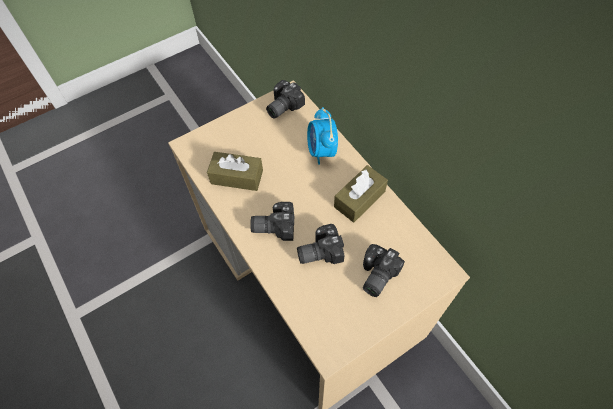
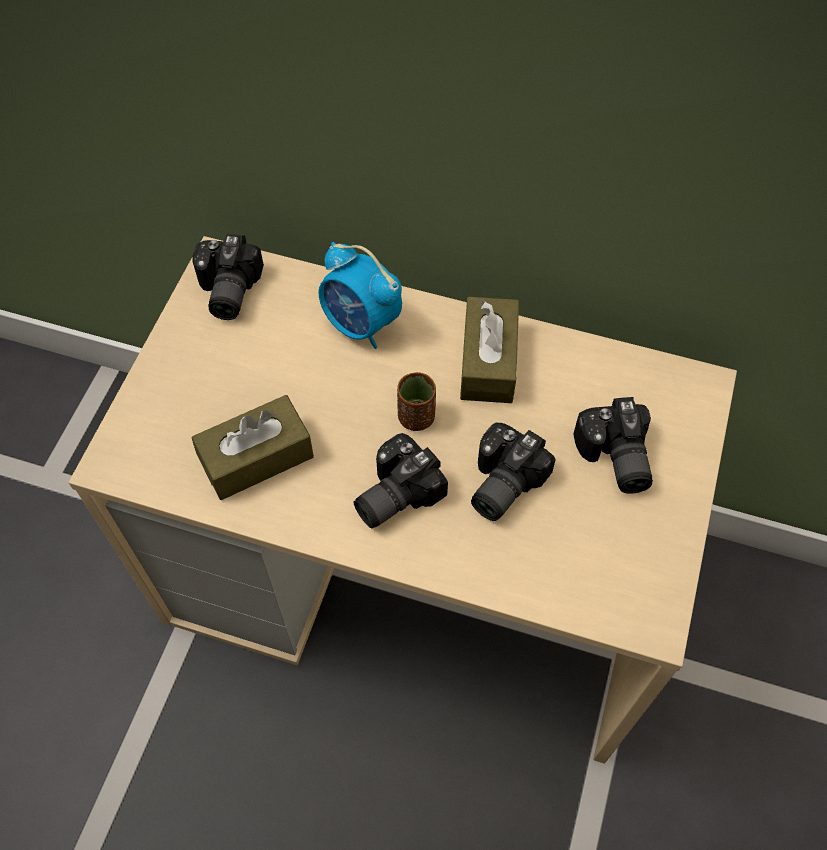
camera: 40 degrees left, 0 degrees up
none -> brown cup [397,372,436,431]

